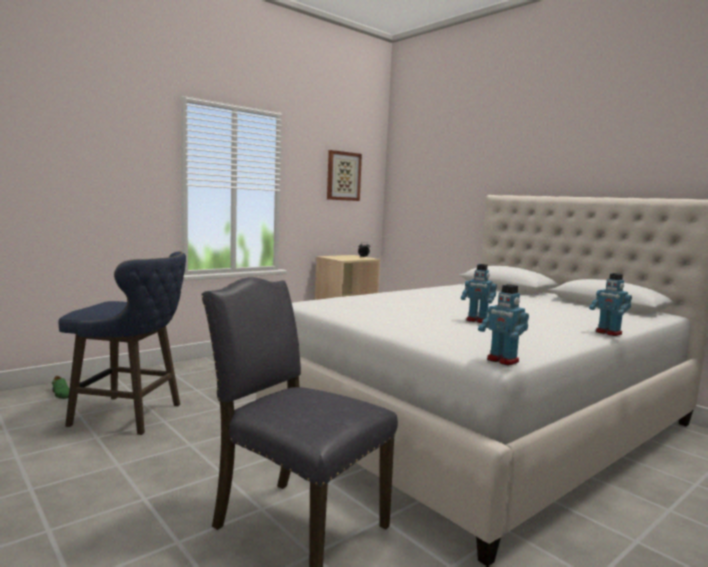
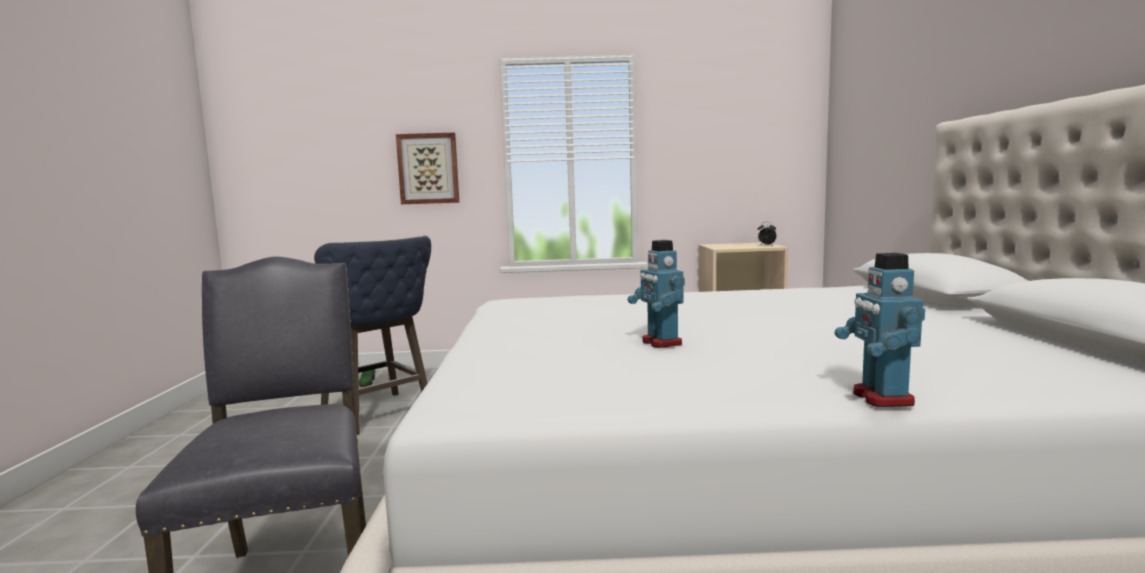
camera: 40 degrees right, 0 degrees up
picture [327,150,362,201] -> picture moved to [396,133,459,204]
toy robot [478,284,529,365] -> none

